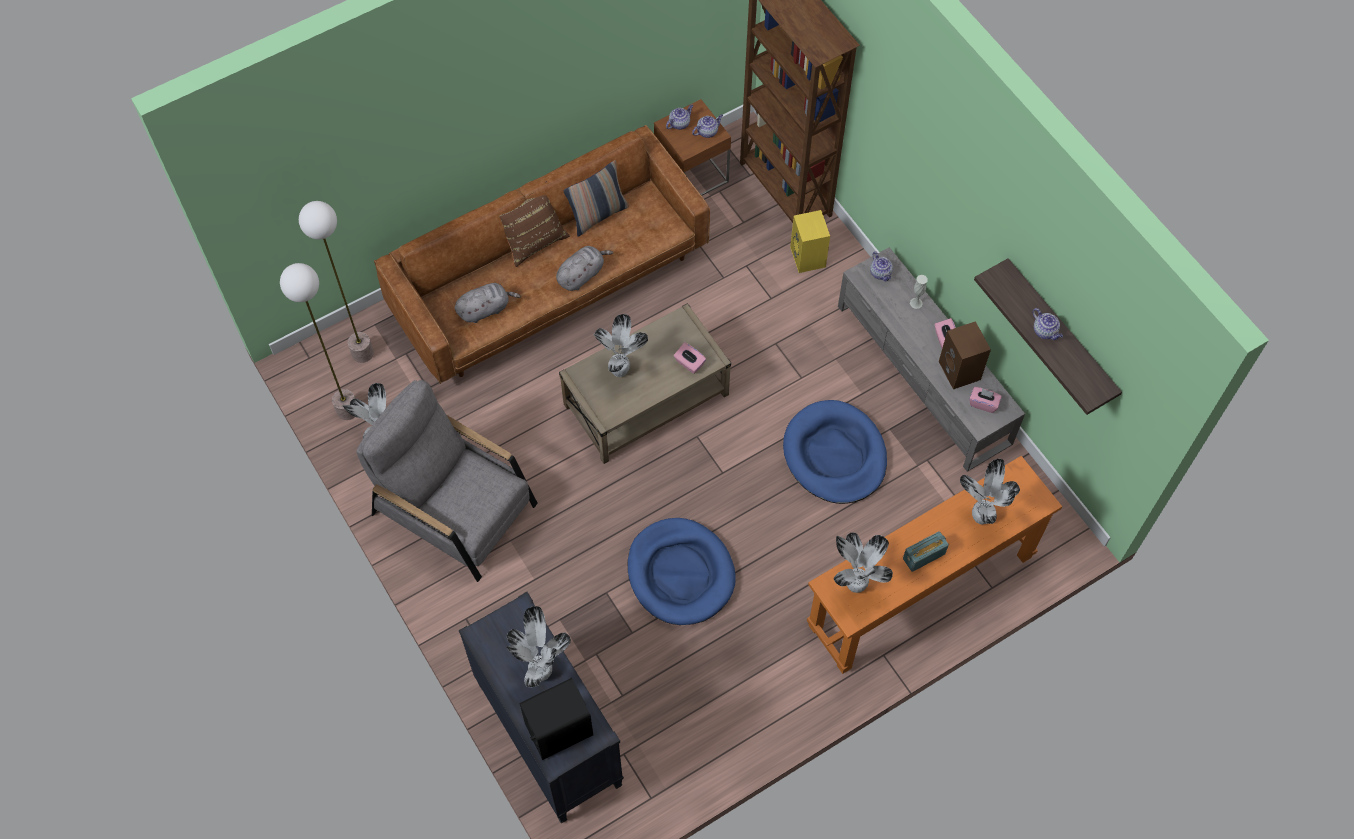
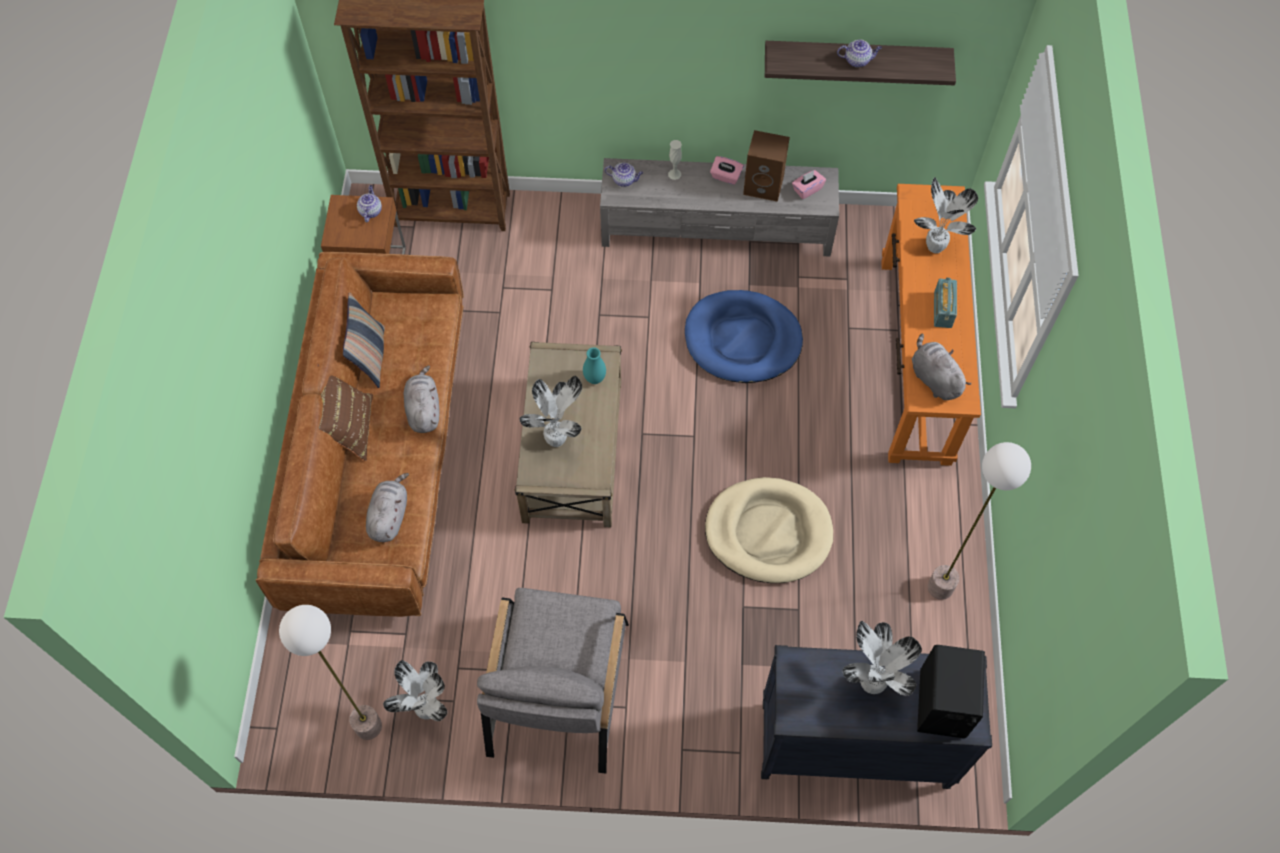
camera: 55 degrees left, 0 degrees up
floor lamp [299,201,374,363] -> floor lamp moved to [928,442,1031,600]
grey armchair [356,380,538,582] -> grey armchair turned 60 degrees counterclockwise [477,588,629,774]
blue dog bed [628,518,735,625] -> beige dog bed [705,477,833,583]
teapot [666,104,693,130] -> none
pink tissue box [674,343,706,374] -> turquoise vase [583,347,606,384]
yellow speaker [790,210,830,273] -> none
potted plant [834,532,893,593] -> grey plush toy [912,334,971,400]

